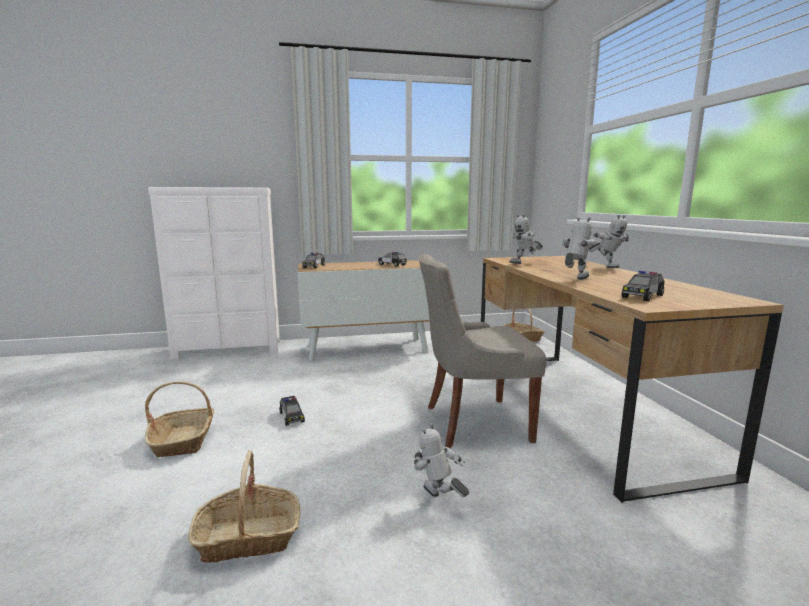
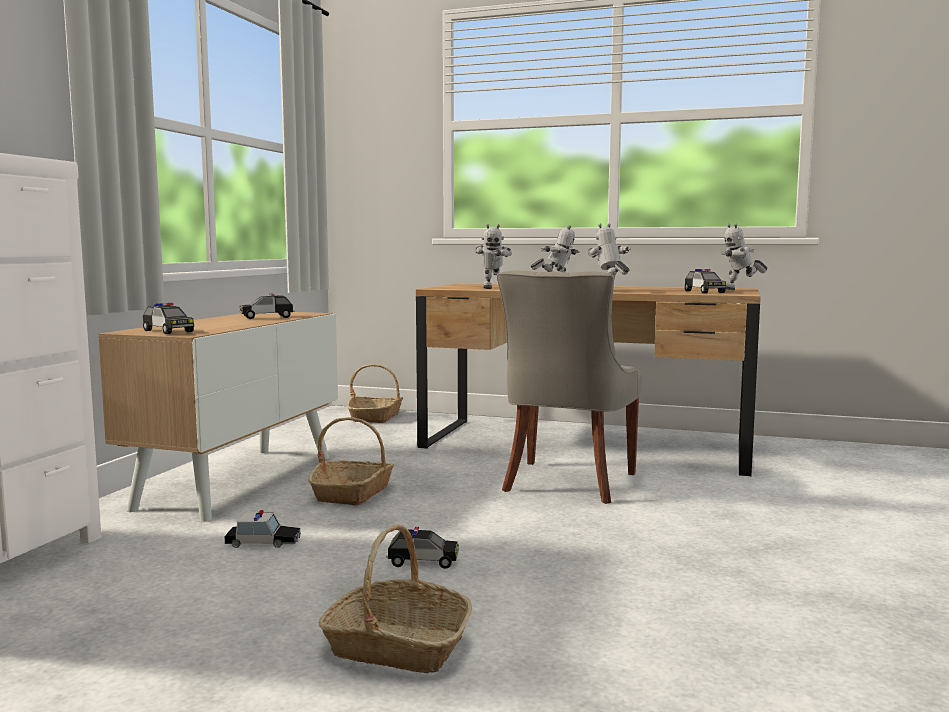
camera: 60 degrees left, 5 degrees down
basket [188,450,301,563] -> basket moved to [308,417,394,506]
toy robot [414,423,469,497] -> toy robot moved to [721,223,768,290]
none -> toy car [225,510,301,548]

